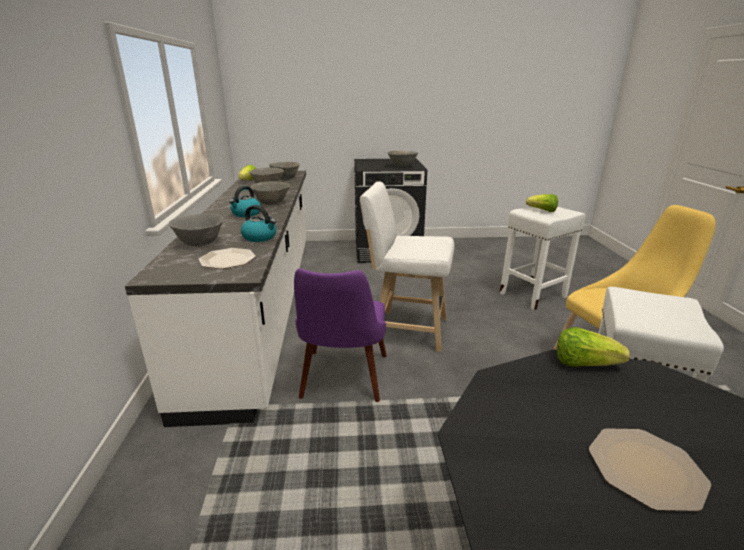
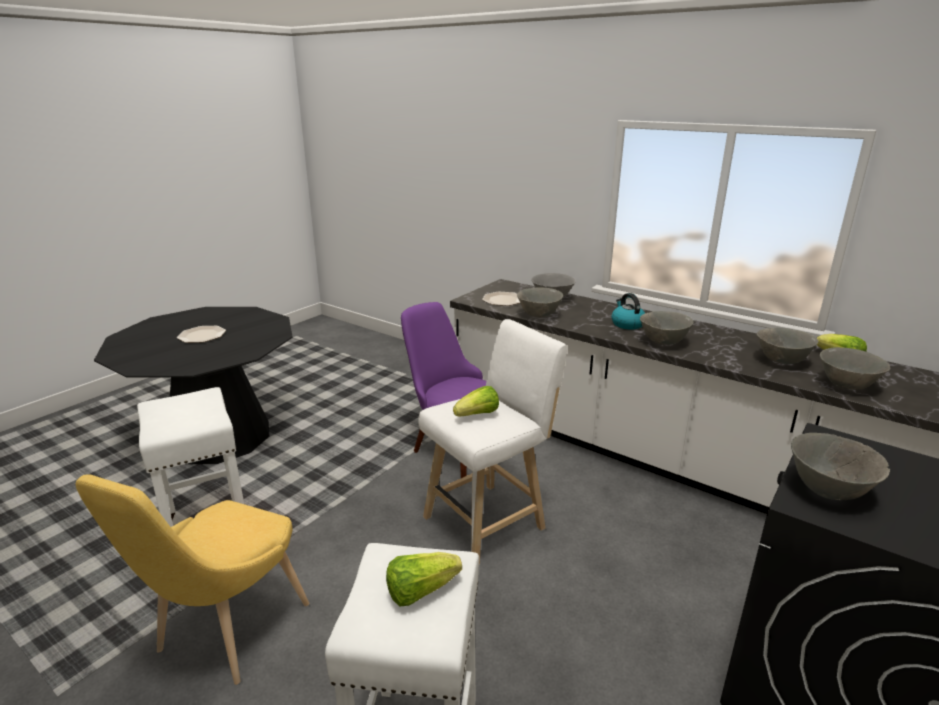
camera: 130 degrees right, 0 degrees up
kettle [241,205,276,242] -> grey bowl [517,288,563,317]
lettuce [557,327,630,367] -> lettuce moved to [453,386,499,416]

